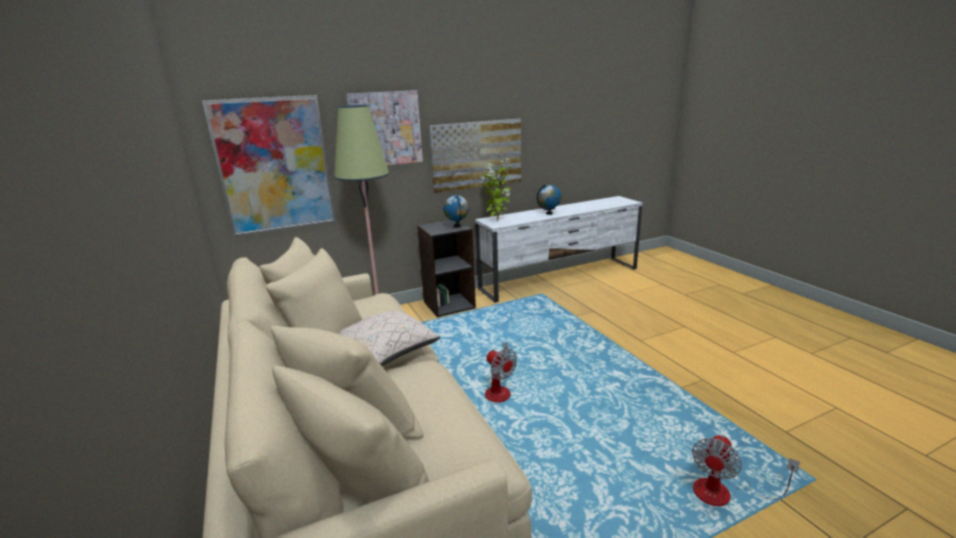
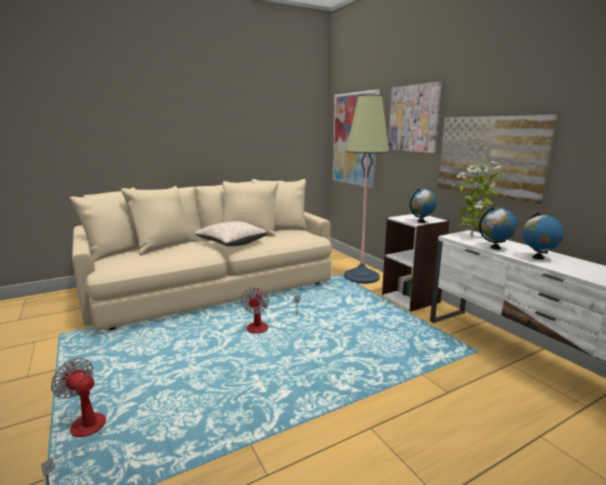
camera: 85 degrees right, 5 degrees down
black bookcase [417,220,476,317] -> white bookcase [382,213,450,312]
fan [485,342,517,402] -> fan turned 45 degrees counterclockwise [241,288,300,333]
none -> globe [479,207,518,250]

